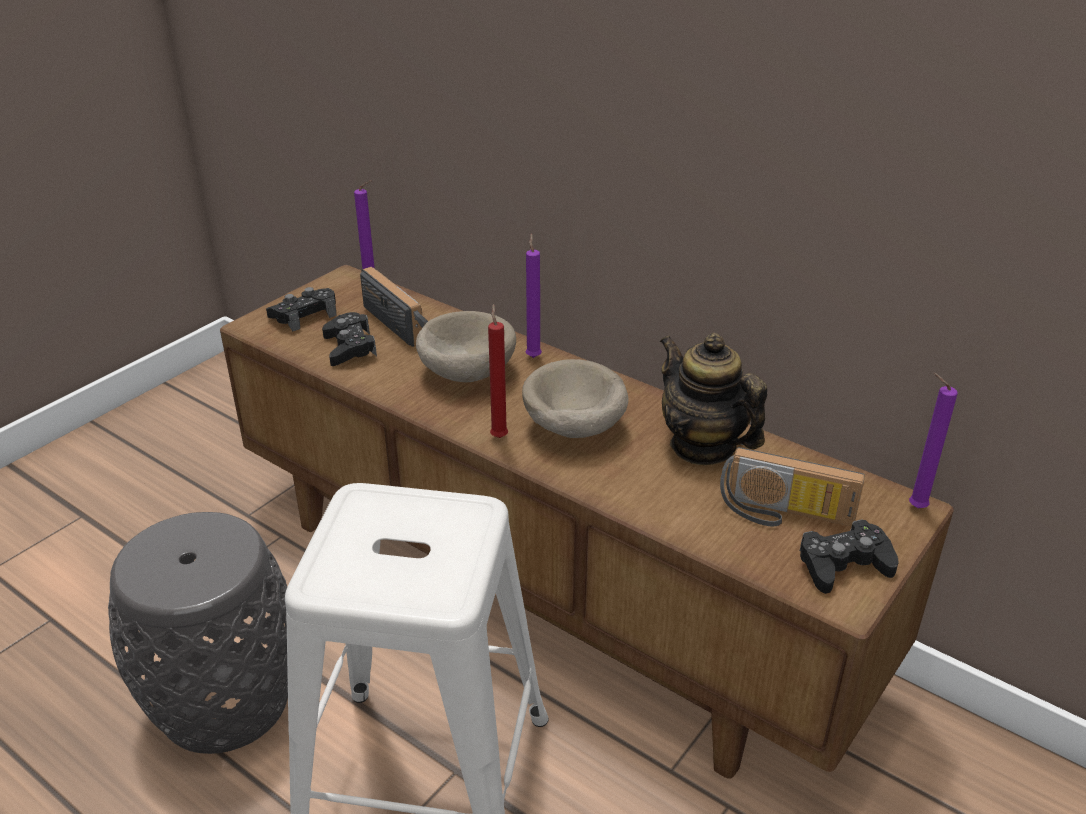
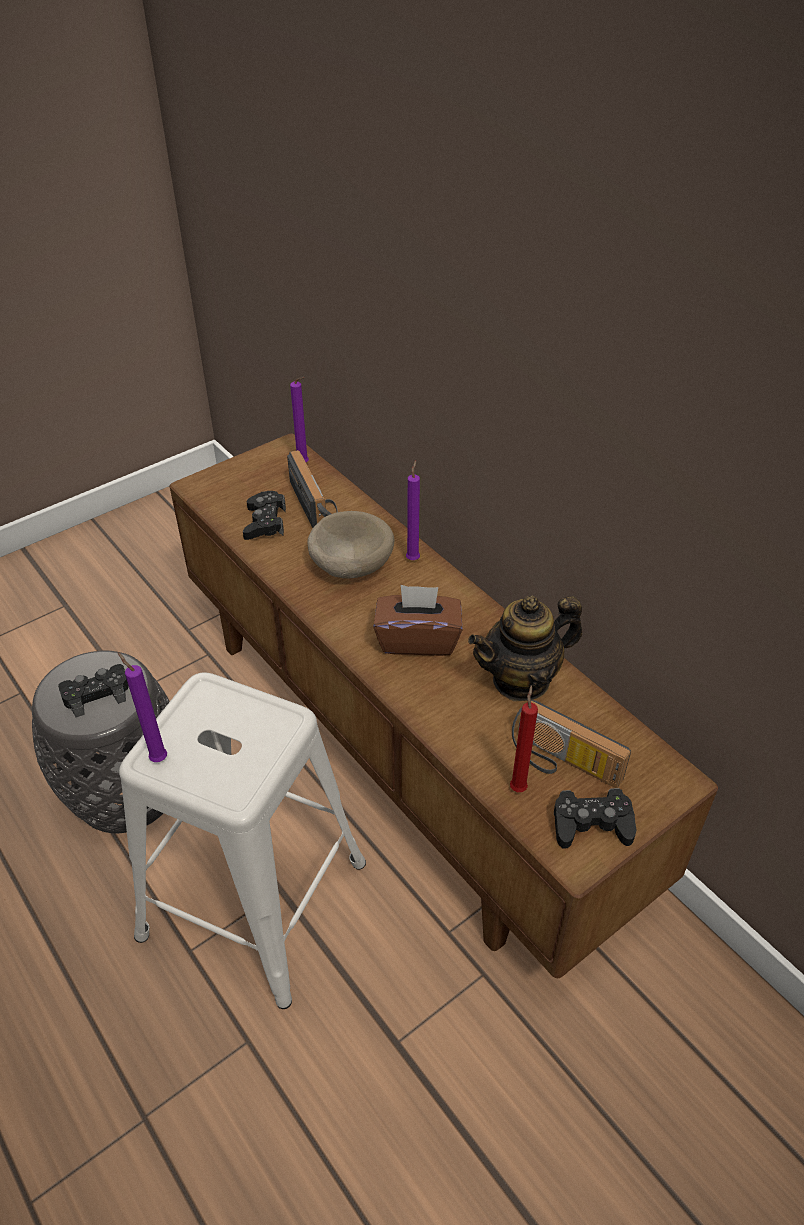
camera: 15 degrees right, 10 degrees up
black game controller [266,287,337,332] -> black game controller moved to [58,664,129,717]
red candle [488,304,508,438] -> red candle moved to [510,685,538,792]
beige bowl [522,359,628,438] -> brown tissue box [373,585,462,656]
teapot [660,333,767,465] -> teapot turned 90 degrees counterclockwise [468,596,582,701]
purple candle [909,373,958,508] -> purple candle moved to [118,652,167,762]

